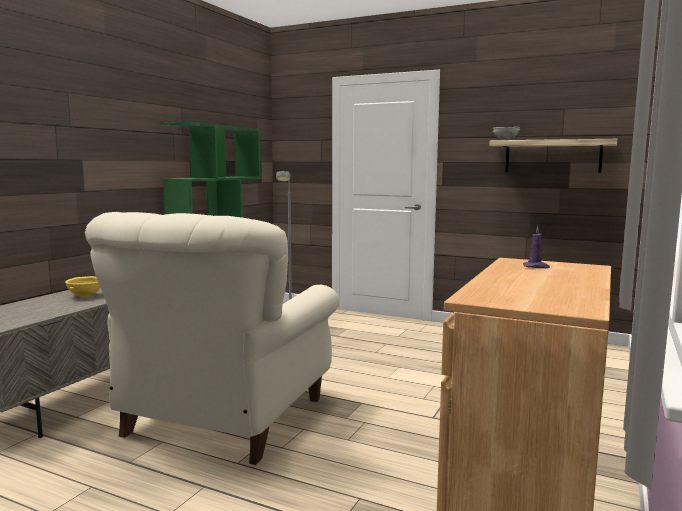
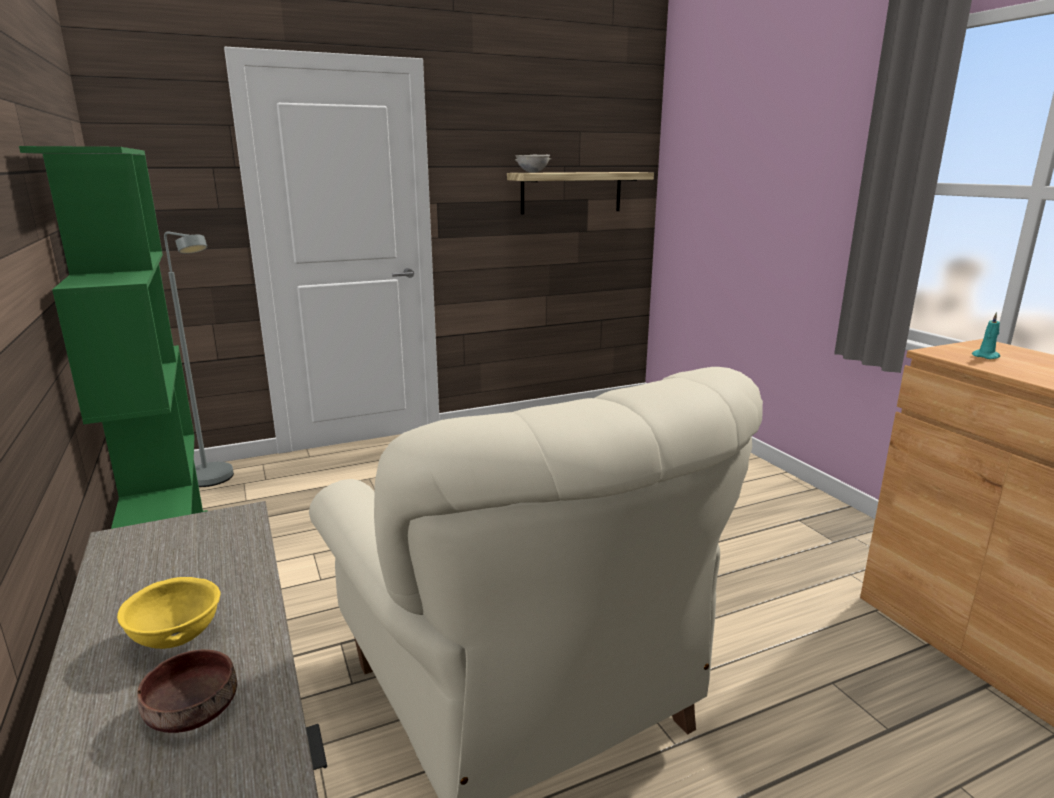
camera: 50 degrees left, 10 degrees up
purple candle [523,226,550,268] -> turquoise candle [972,312,1000,359]
none -> brown bowl [137,649,237,733]

